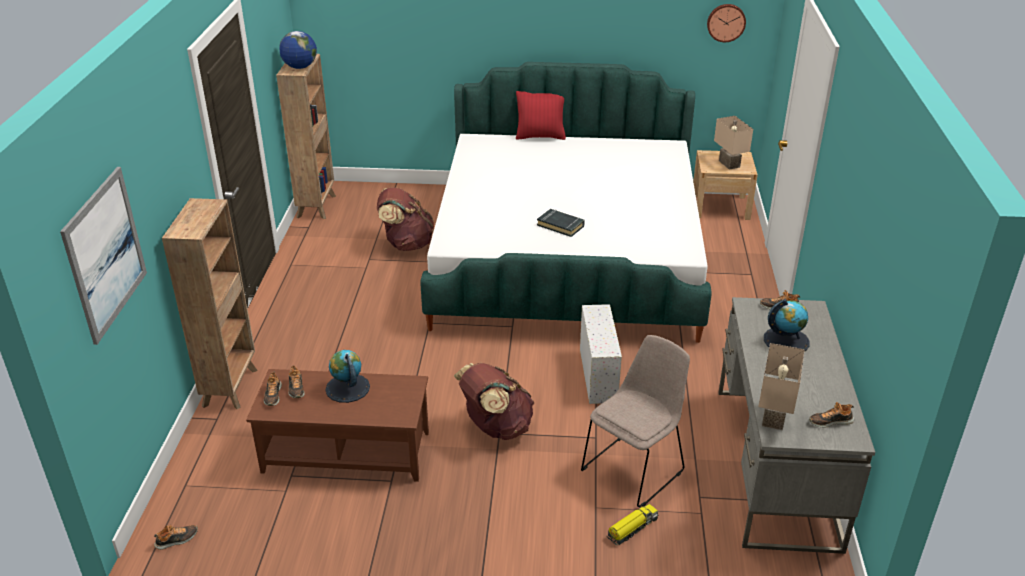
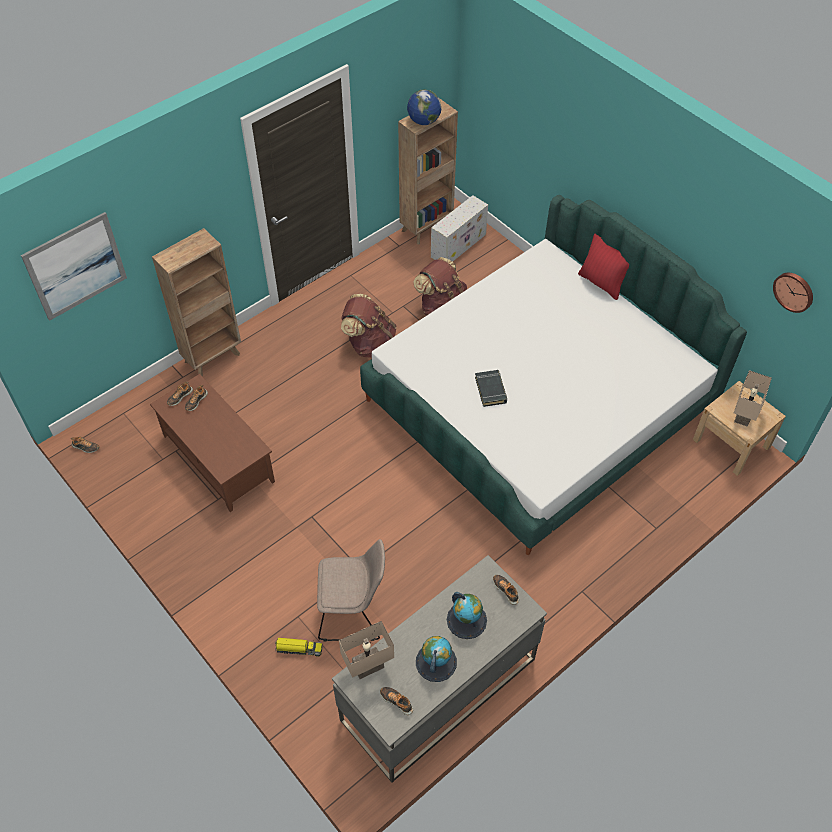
camera: 45 degrees right, 20 degrees up
globe [325,350,370,403] -> globe moved to [416,636,457,682]
brown backpack [454,363,534,440] -> brown backpack moved to [341,294,397,358]
white storage box [580,304,622,404] -> white storage box moved to [431,195,488,261]

